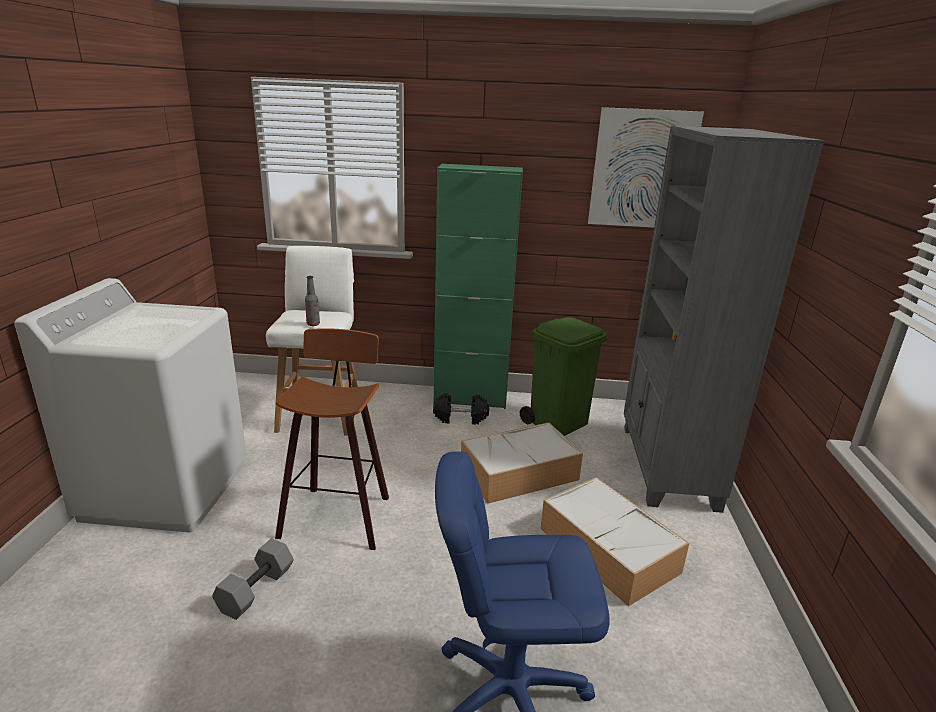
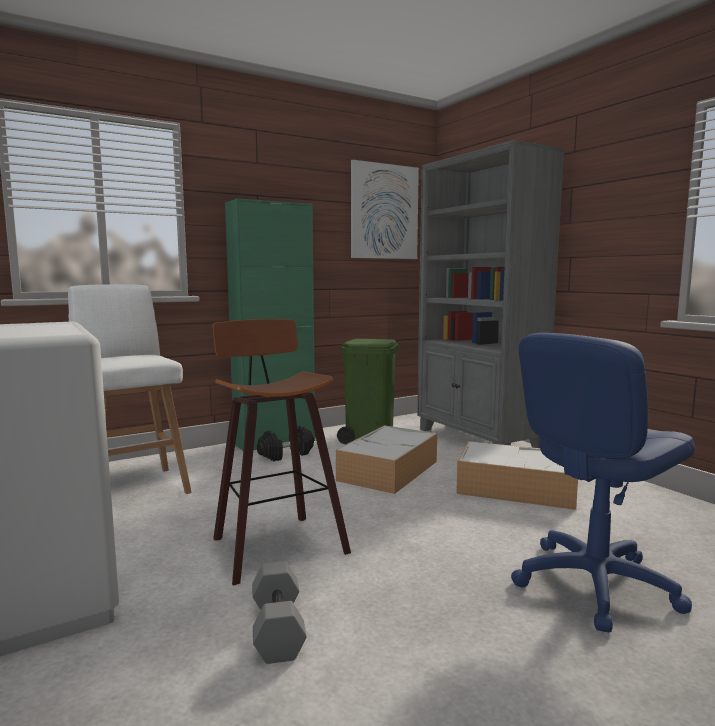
camera: 35 degrees left, 15 degrees down
bottle [305,276,320,326] -> none

